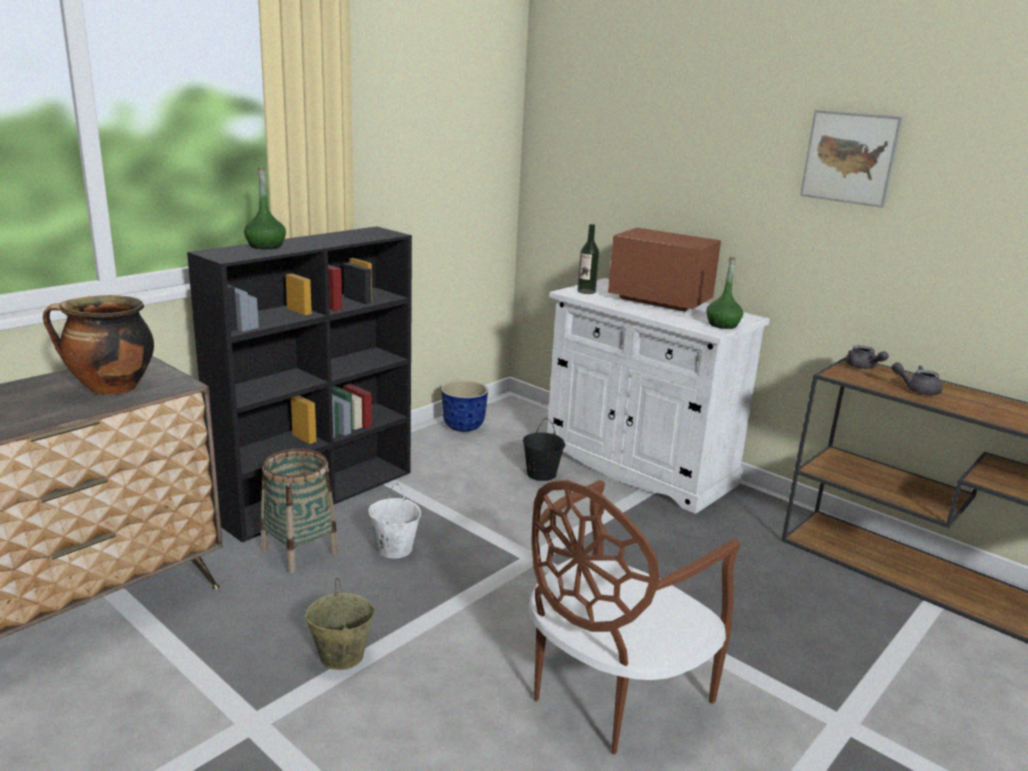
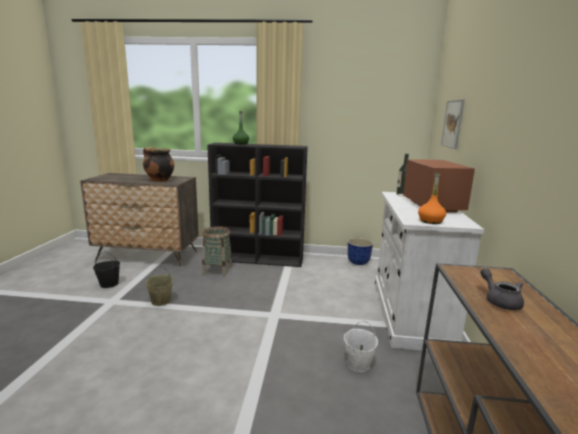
camera: 55 degrees right, 5 degrees down
white bucket [368,483,421,558] -> white bucket moved to [344,321,378,372]
black bucket [523,418,565,481] -> black bucket moved to [93,252,120,288]
brown chair [529,480,740,755] -> none
green bottle [706,257,743,329] -> orange bottle [418,172,446,224]
picture [800,110,903,208] -> picture moved to [441,99,465,149]
grey teapot [845,345,889,369] -> none

